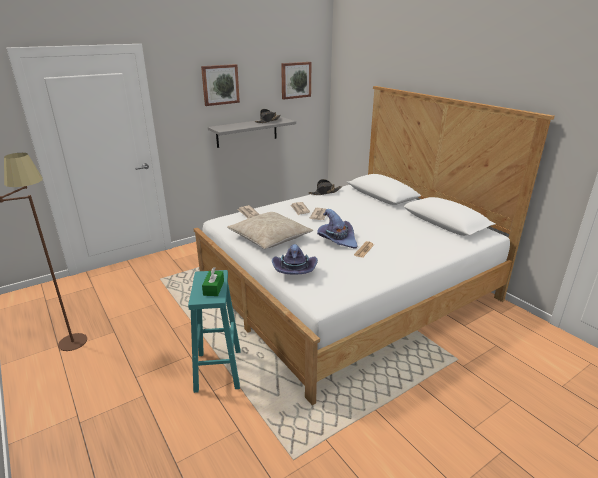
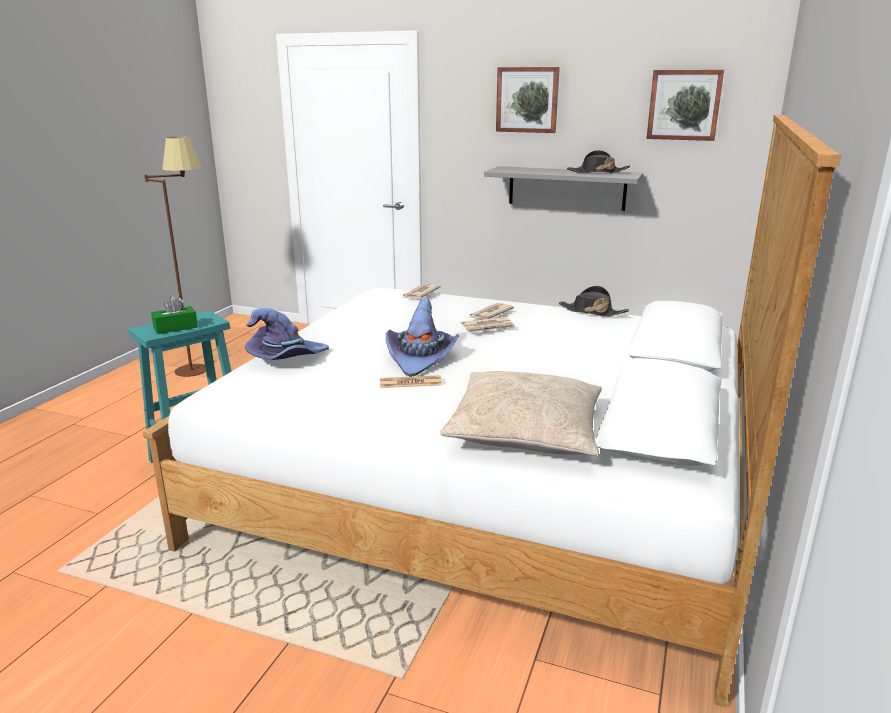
camera: 55 degrees right, 5 degrees down
beige pillow [227,212,313,249] -> beige pillow moved to [440,371,602,456]

